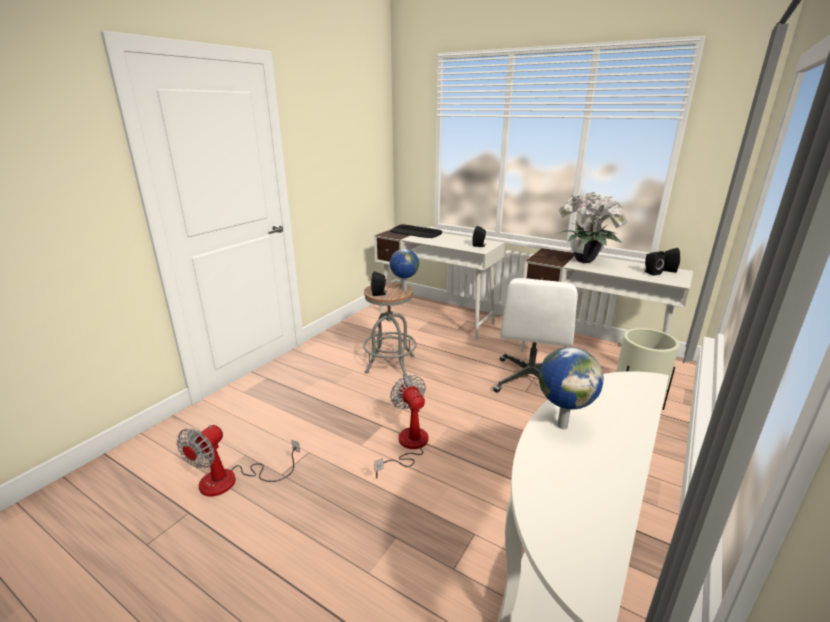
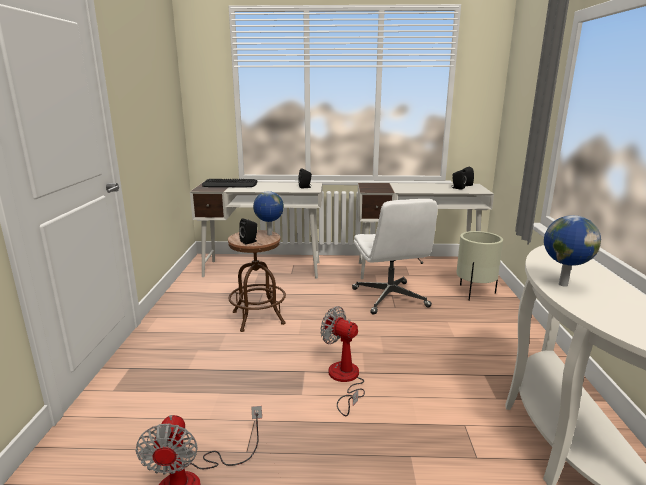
camera: 30 degrees left, 5 degrees down
grey stool [363,282,417,376] -> brown stool [228,230,286,332]
potted plant [556,192,628,263] -> none

